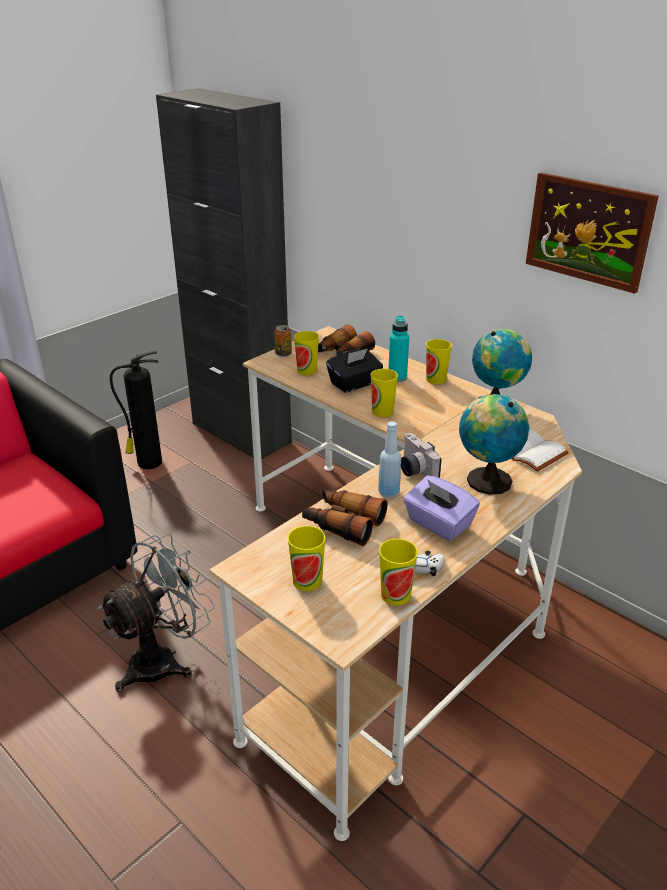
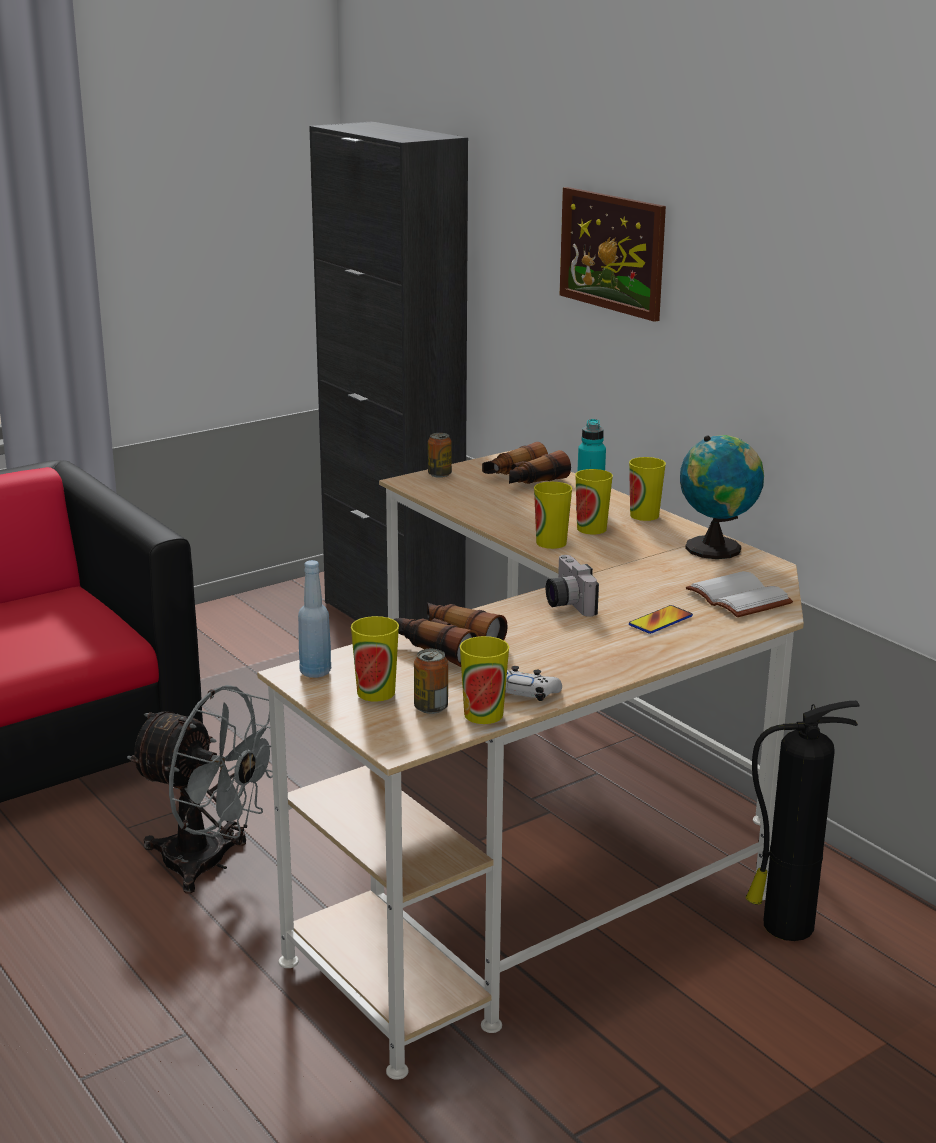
camera: 10 degrees right, 10 degrees down
grey fan [98,534,215,692] -> grey fan turned 60 degrees clockwise [127,685,273,894]
fire extinguisher [110,351,162,469] -> fire extinguisher moved to [746,701,859,941]
cup [294,331,319,375] -> cup moved to [575,469,613,534]
black tissue box [326,349,383,393] -> none
blue bottle [378,421,401,498] -> blue bottle moved to [298,560,331,678]
purple tissue box [404,475,480,541] -> none
globe [459,394,530,495] -> phone [629,605,693,634]
picture [526,172,659,294] -> picture moved to [560,187,666,322]
none -> can [414,649,448,714]

